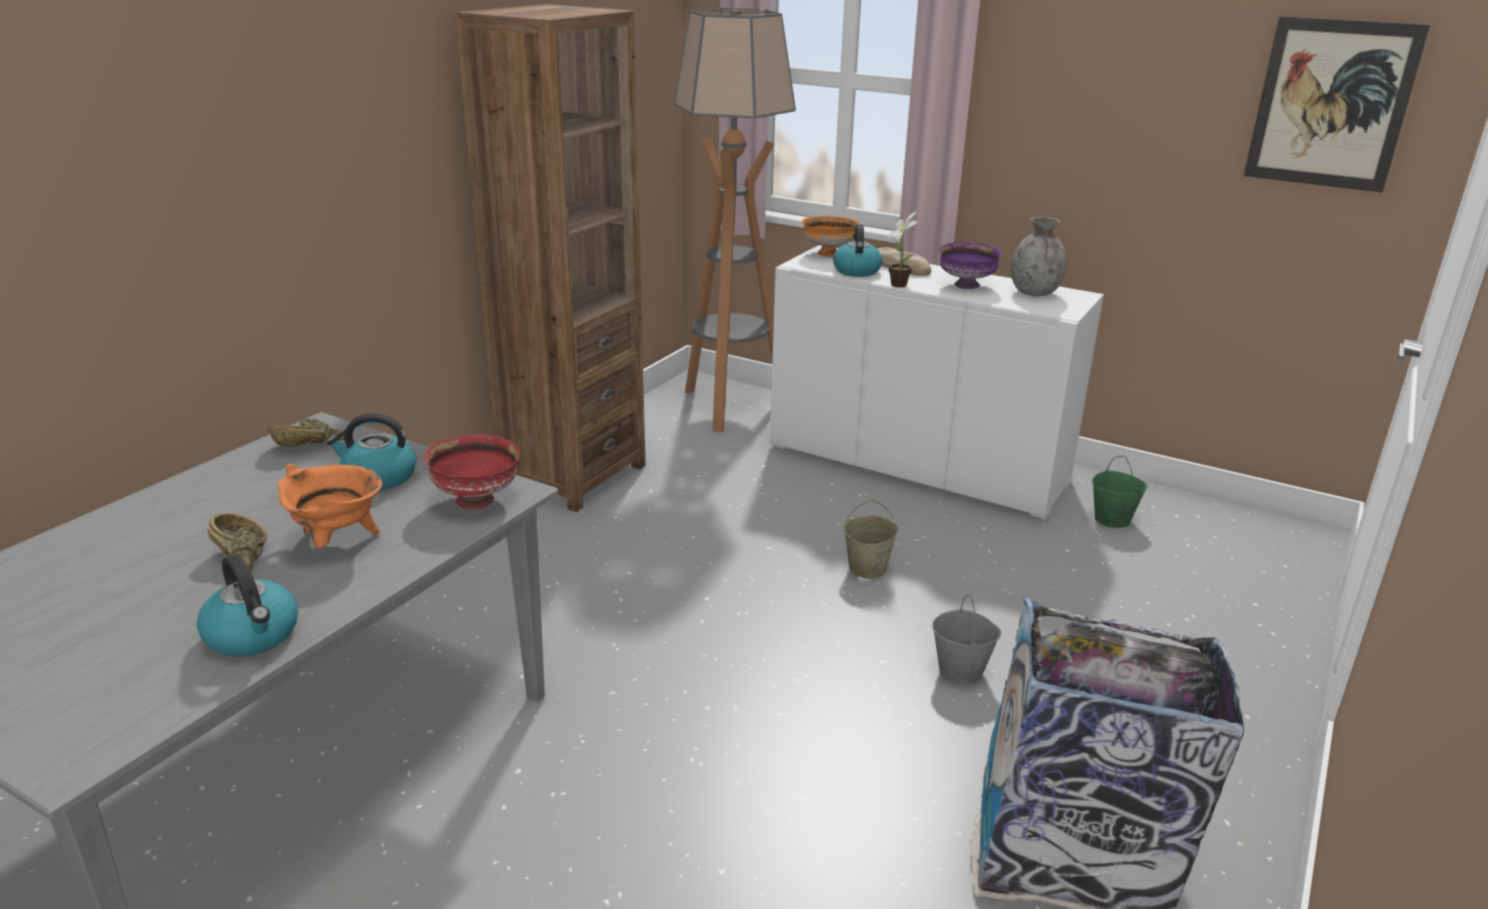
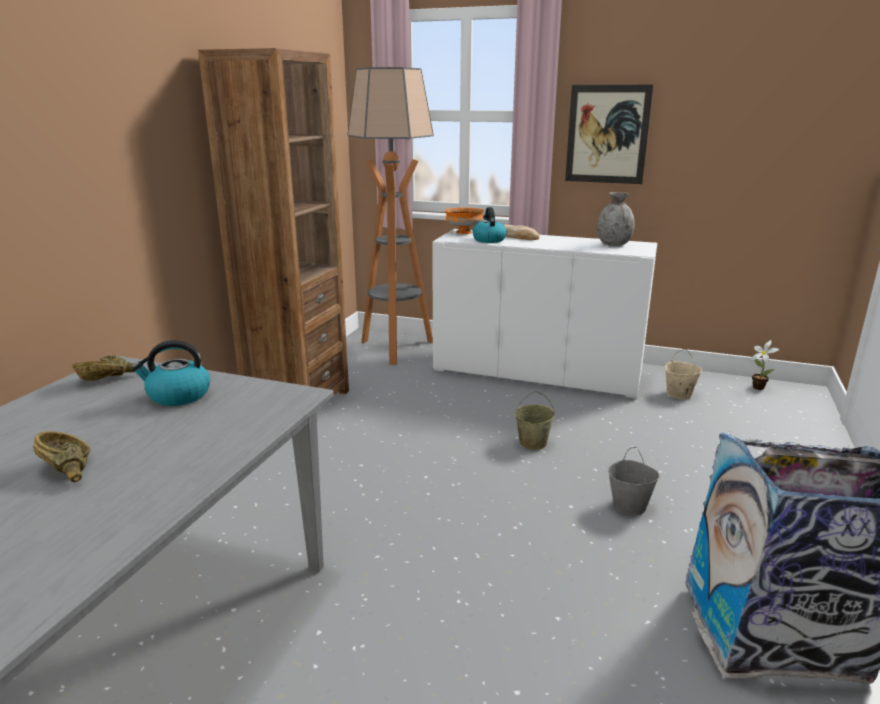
camera: 10 degrees left, 5 degrees down
kettle [197,554,298,657] -> none
orange cooking pot [277,463,382,548] -> none
red bowl [424,434,520,509] -> none
potted plant [886,211,918,288] -> potted plant moved to [751,340,780,390]
purple bowl [939,242,1002,289] -> none
green bucket [1092,456,1147,528] -> beige bucket [665,349,702,399]
picture [1244,16,1430,193] -> picture moved to [565,85,653,184]

